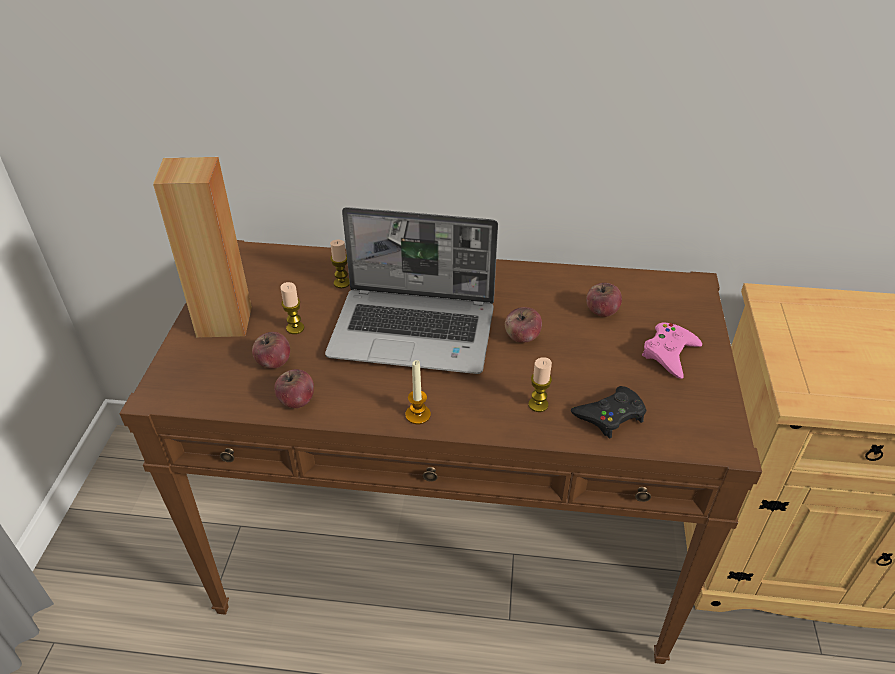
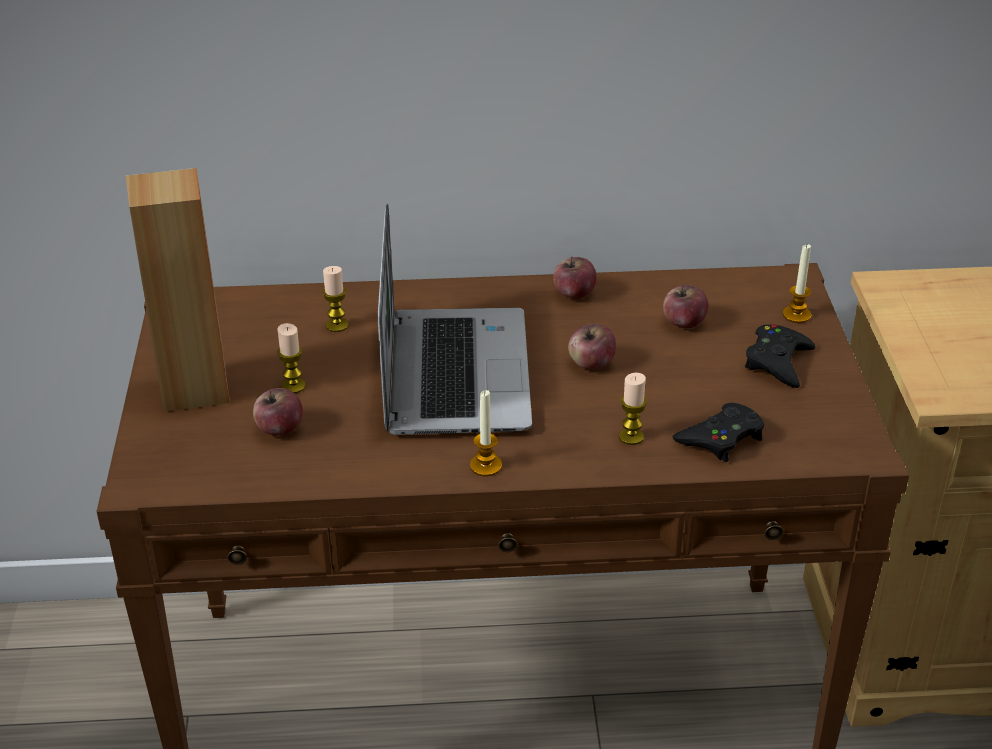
camera: 10 degrees left, 5 degrees down
apple [274,369,314,408] -> apple moved to [553,256,597,299]
laptop [325,207,498,374] -> laptop turned 90 degrees counterclockwise [378,204,532,435]
pink game controller [642,322,702,379] -> black game controller [745,324,815,388]
none -> candle [783,244,811,323]

